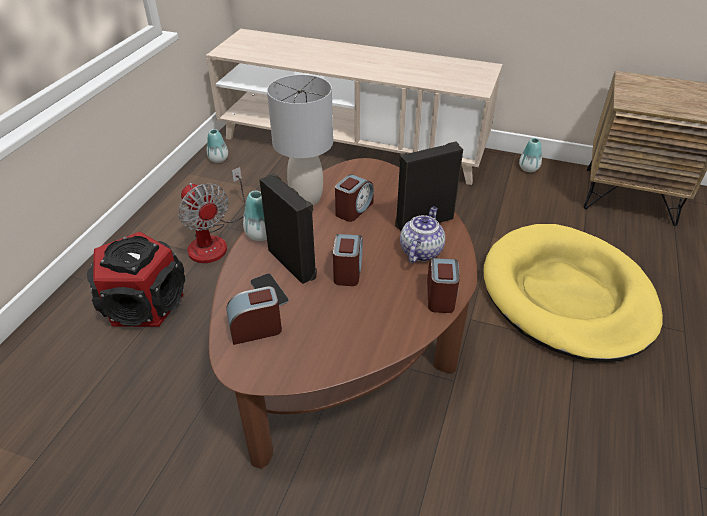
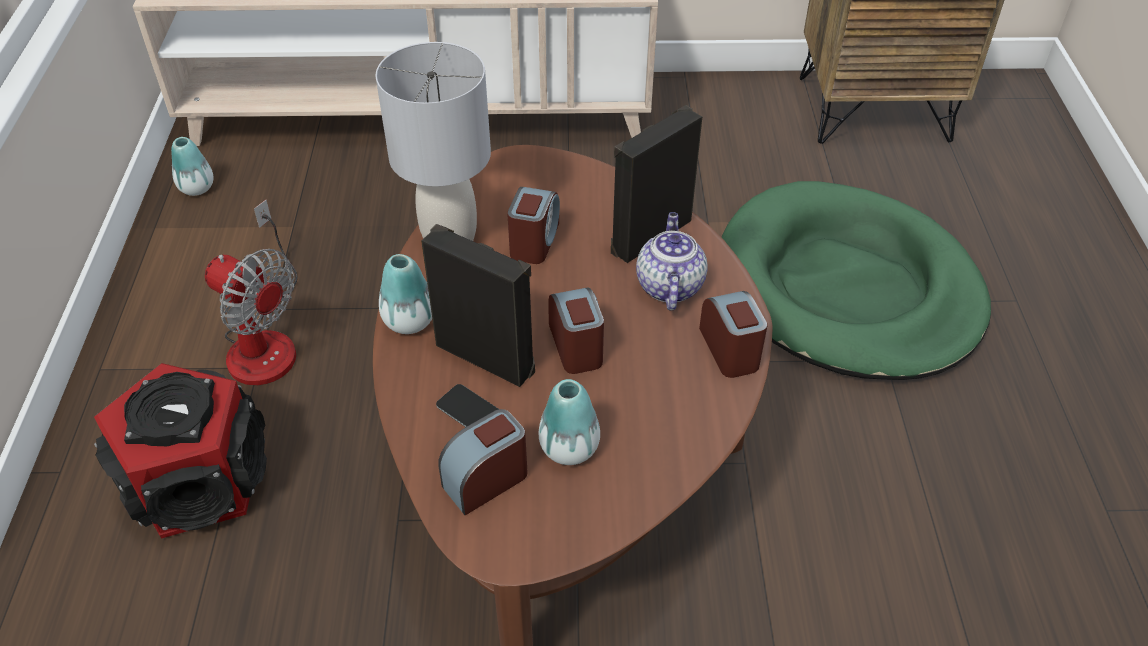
camera: 20 degrees left, 5 degrees up
yellow dog bed [483,224,663,362] -> green dog bed [721,181,991,380]
vase [519,138,542,172] -> vase moved to [539,379,600,465]

